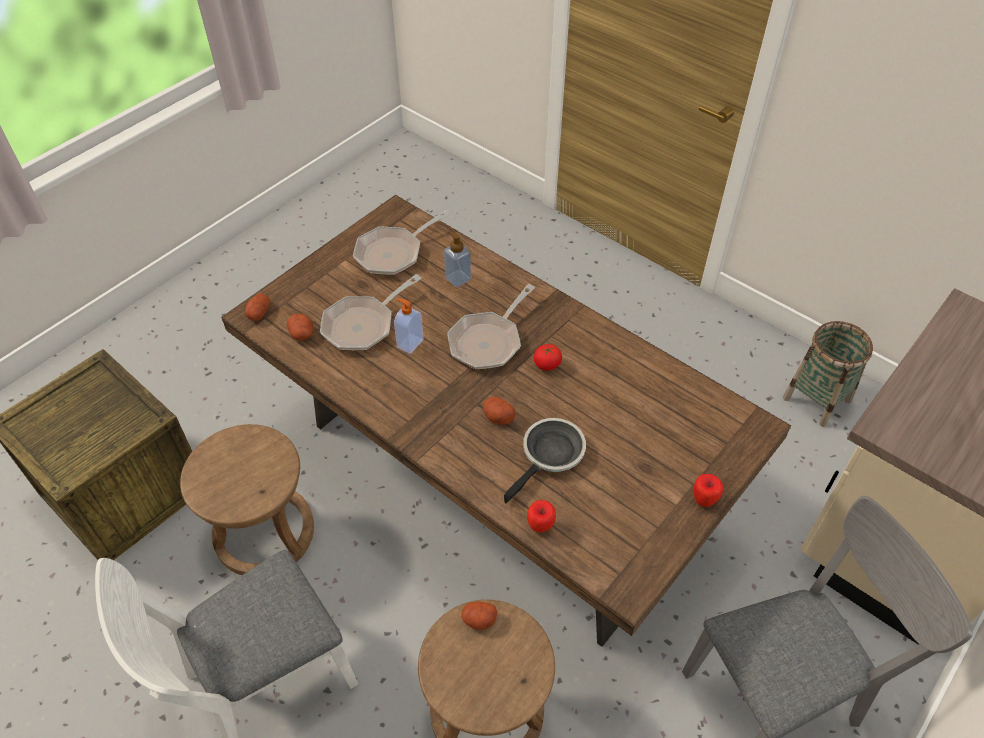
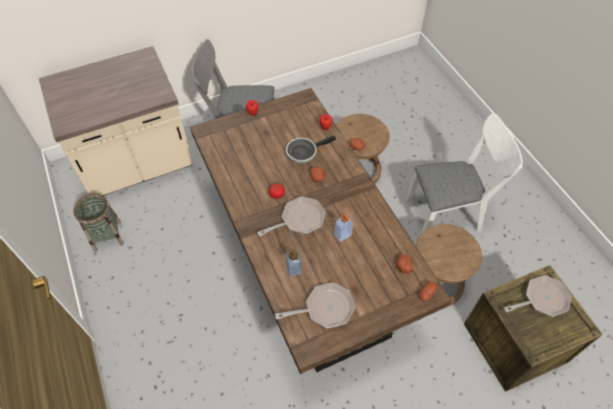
camera: 155 degrees left, 5 degrees up
frying pan [320,274,422,351] -> frying pan moved to [504,275,572,317]

